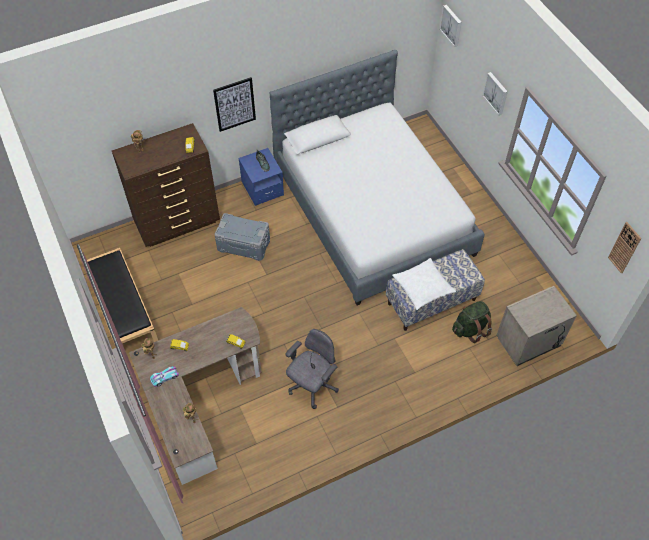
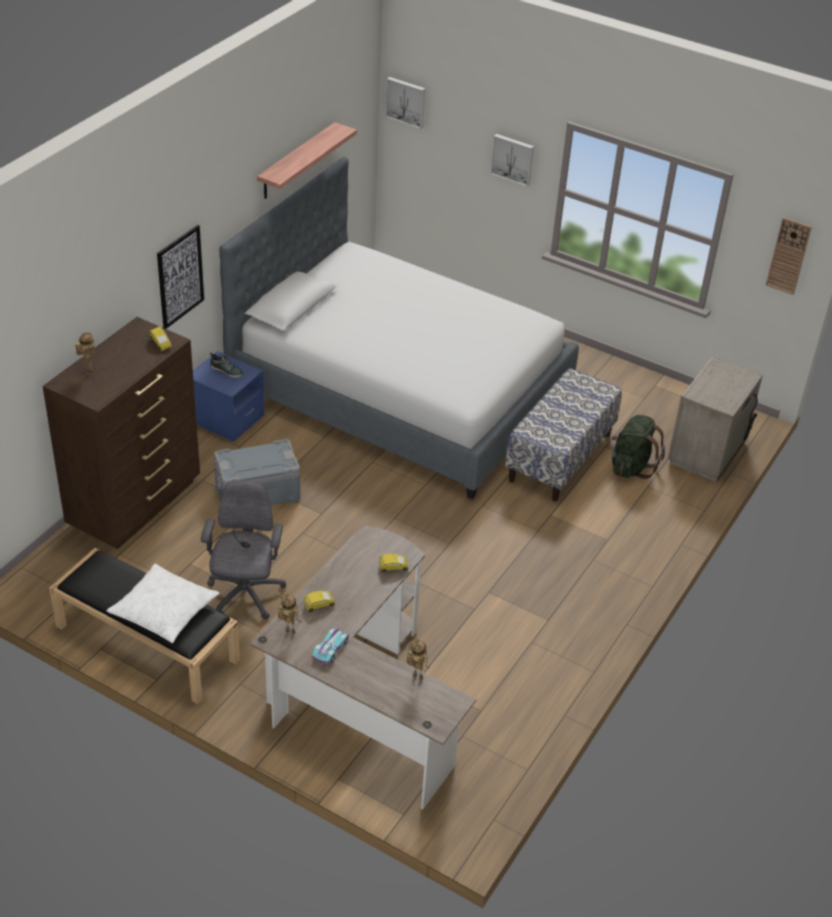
camera: 35 degrees left, 15 degrees down
grey office chair [285,329,339,409] -> grey office chair moved to [201,480,286,620]
white pillow [392,258,456,310] -> white pillow moved to [106,564,220,643]
none -> shelf [257,122,357,199]

